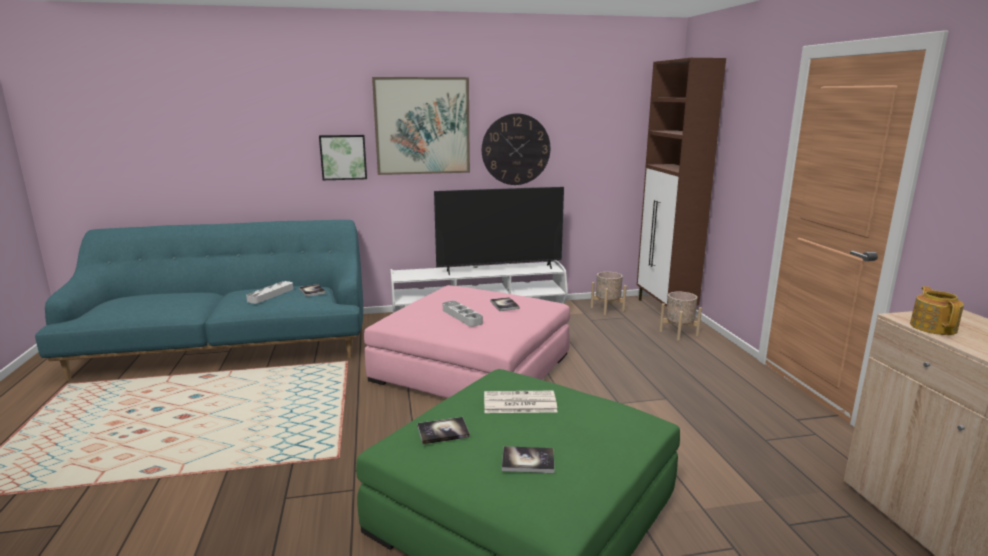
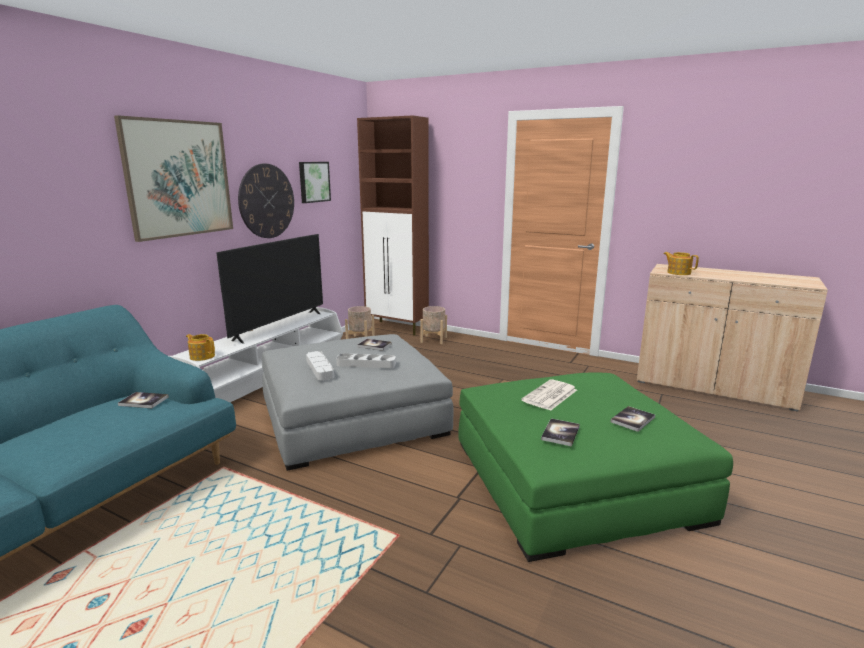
camera: 50 degrees left, 0 degrees up
grey tray [246,281,293,304] -> grey tray moved to [306,351,334,380]
picture [319,135,367,180] -> picture moved to [299,162,331,203]
pink ottoman [364,285,570,398] -> grey ottoman [262,334,453,471]
none -> teapot [186,334,215,361]

